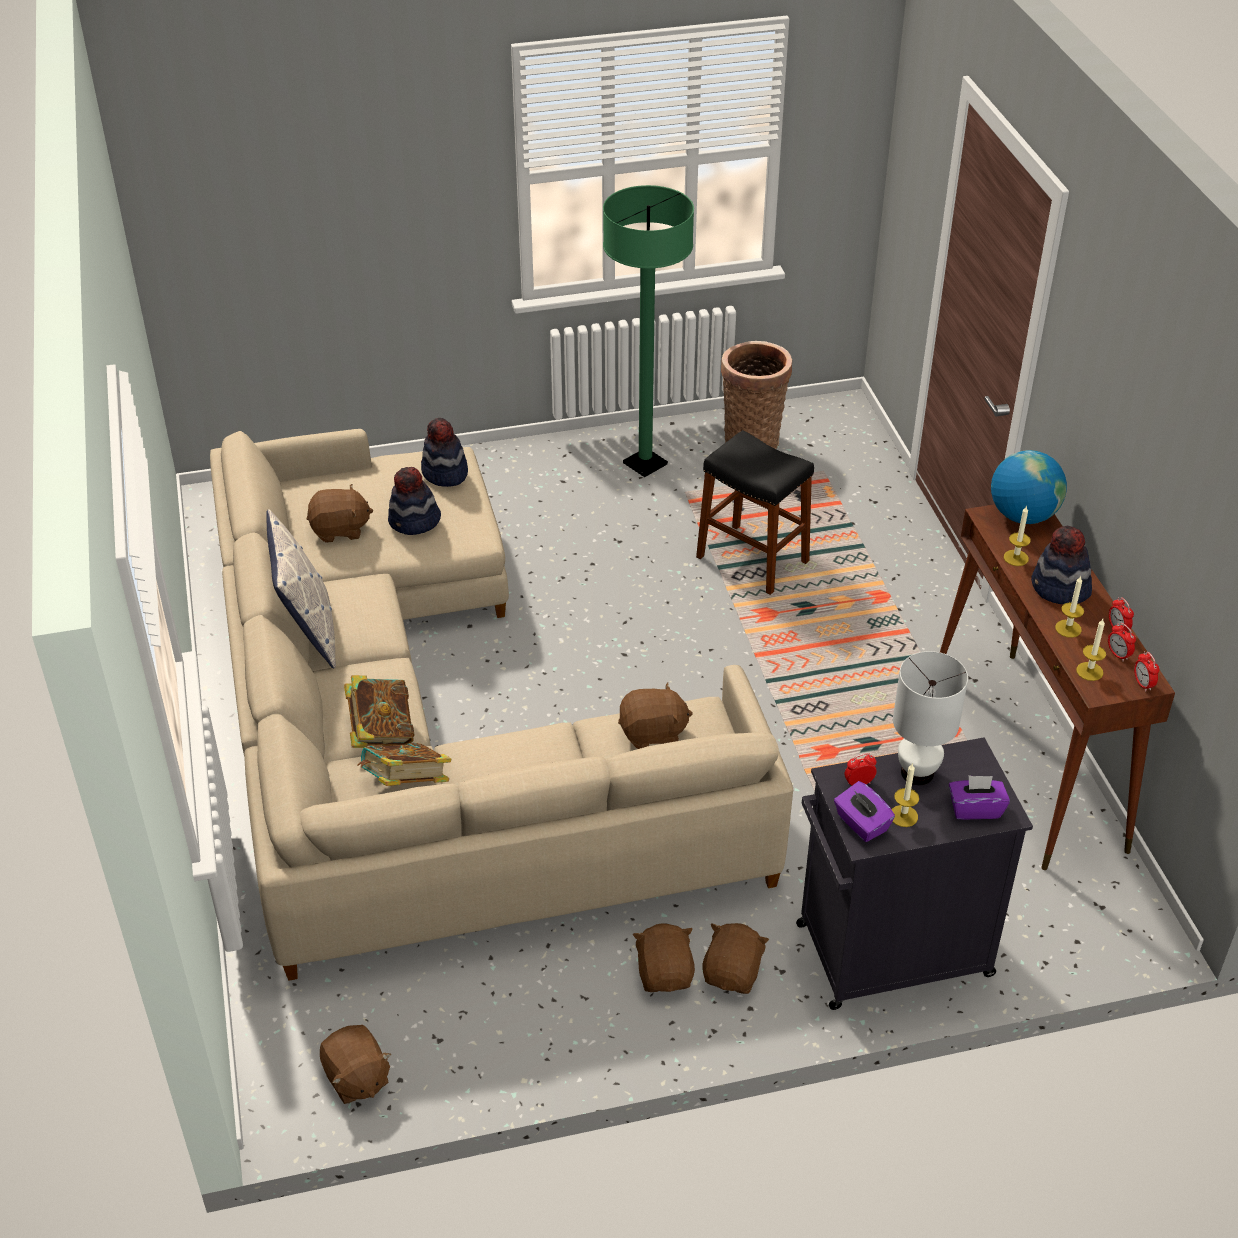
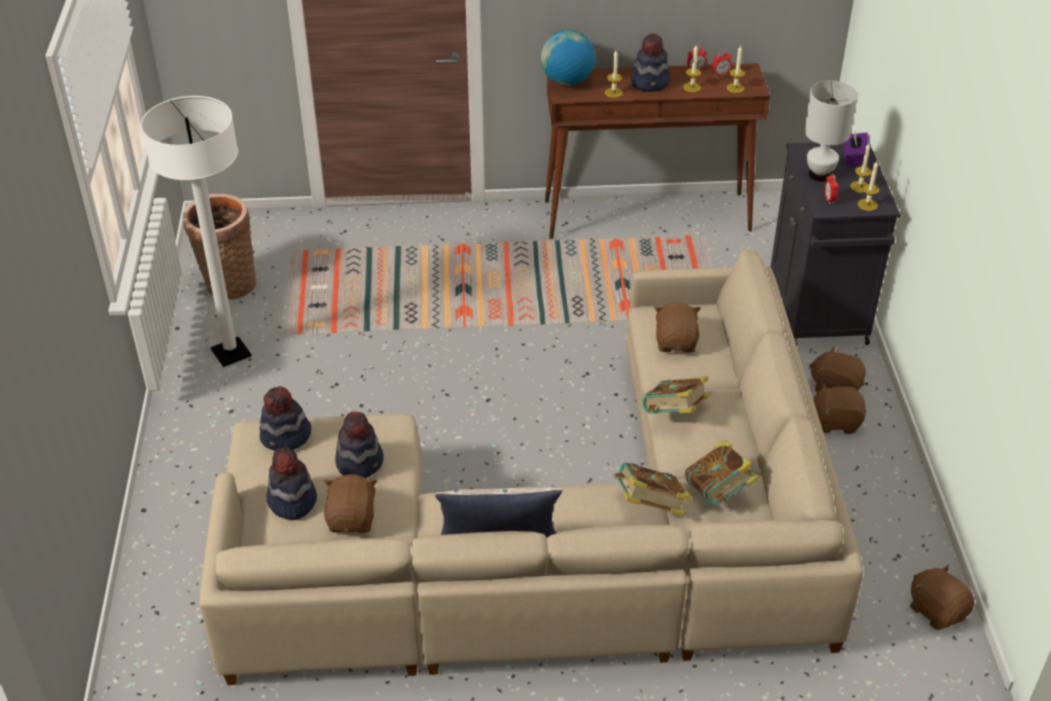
camera: 80 degrees left, 0 degrees up
brown plush toy [320,1025,391,1104] -> brown plush toy turned 105 degrees counterclockwise [910,565,974,630]
green floor lamp [603,185,694,477] -> white floor lamp [141,96,251,367]
black stool [696,430,814,595] -> none
purple tissue box [834,781,895,842] -> candle [858,161,880,211]
alarm clock [1134,651,1160,692] -> none
none -> hat [266,447,317,520]
none -> book [642,376,711,414]

